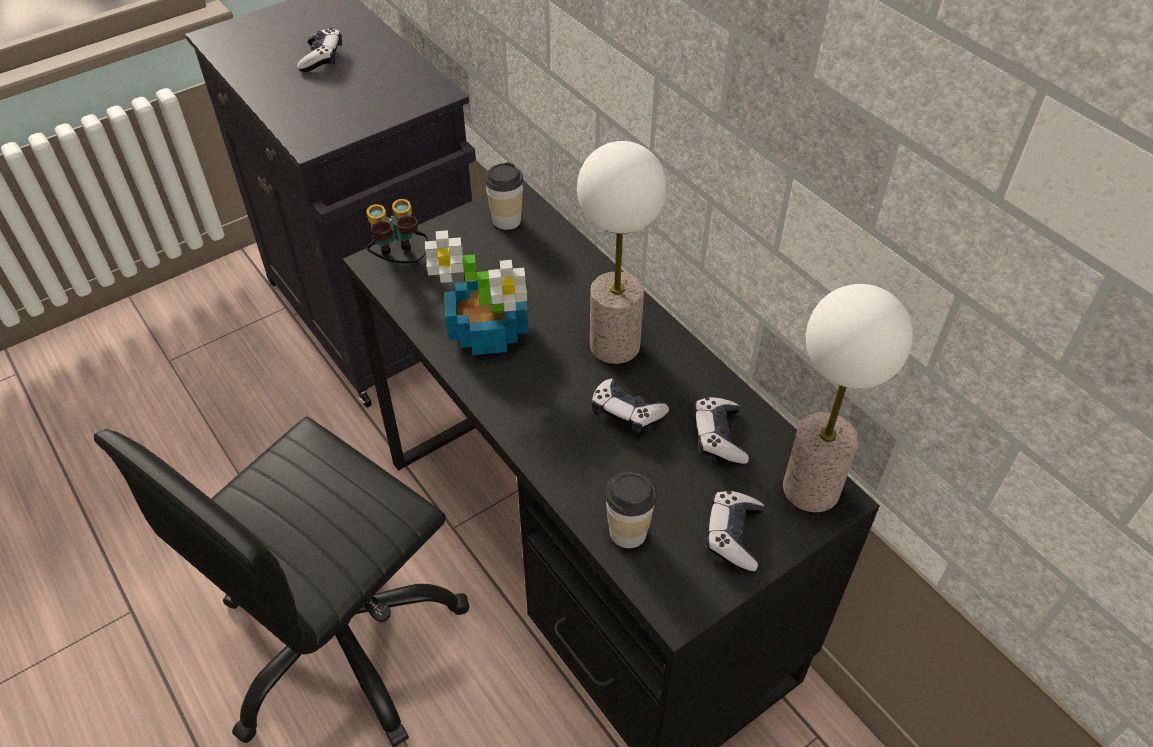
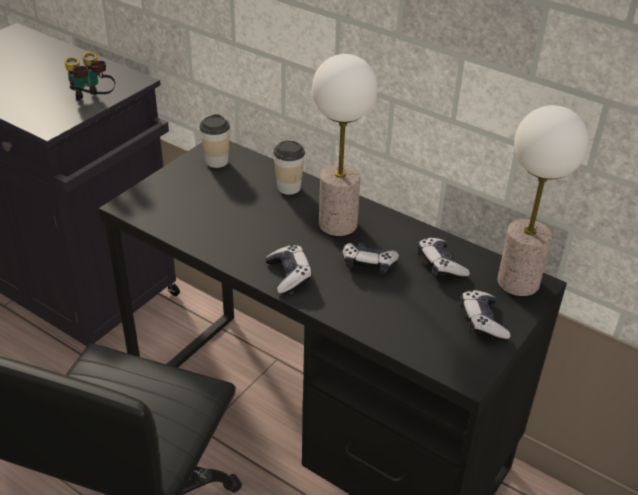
camera: 20 degrees left, 10 degrees down
game controller [297,28,342,72] -> game controller moved to [265,245,312,295]
binoculars [366,199,429,264] -> binoculars moved to [64,52,115,100]
potted plant [425,230,528,355] -> none
cup [605,472,657,548] -> cup moved to [274,140,305,195]

